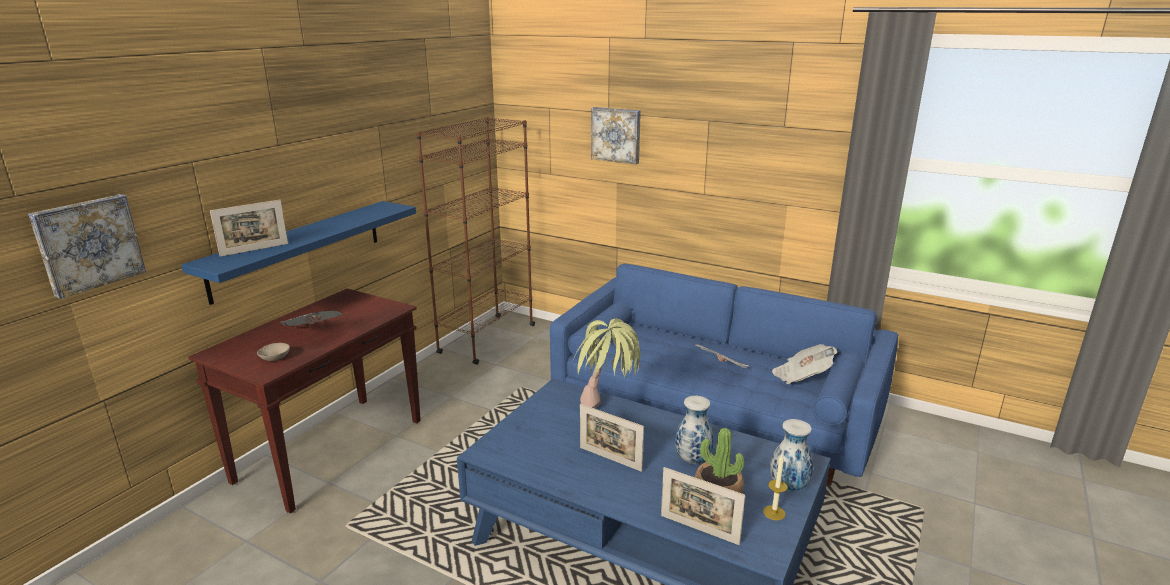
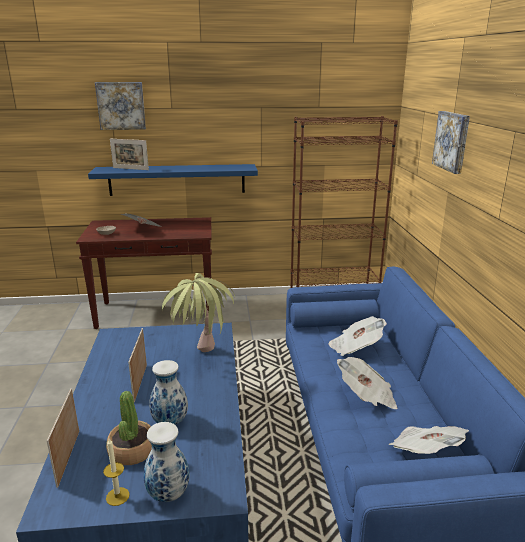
camera: 55 degrees right, 0 degrees up
picture [28,194,146,299] -> picture moved to [95,82,146,130]
none -> newspaper [328,316,387,356]

